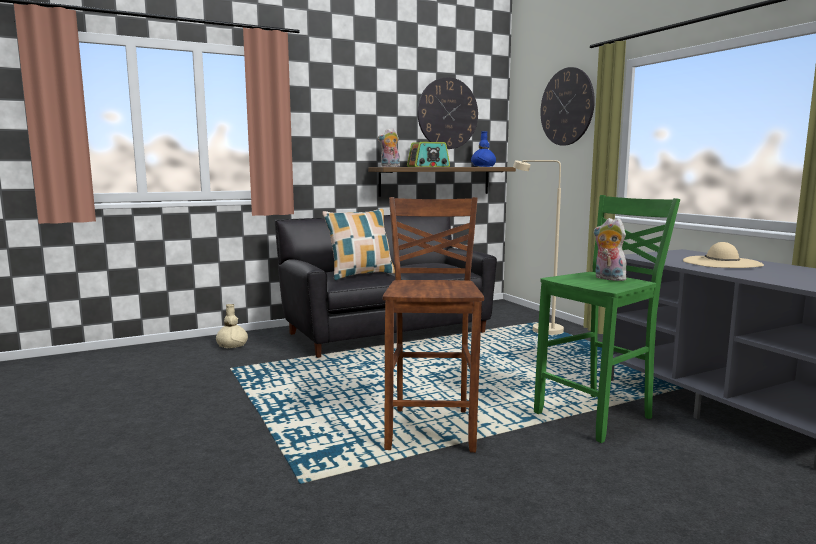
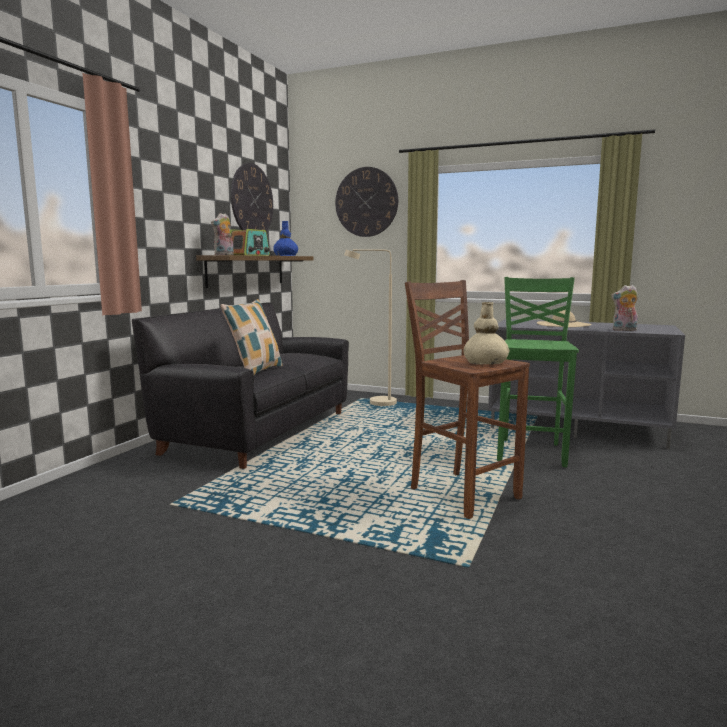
camera: 40 degrees left, 0 degrees up
beige vase [216,304,248,348] -> beige vase moved to [463,302,509,365]
plush toy [593,218,627,281] -> plush toy moved to [611,285,638,331]

